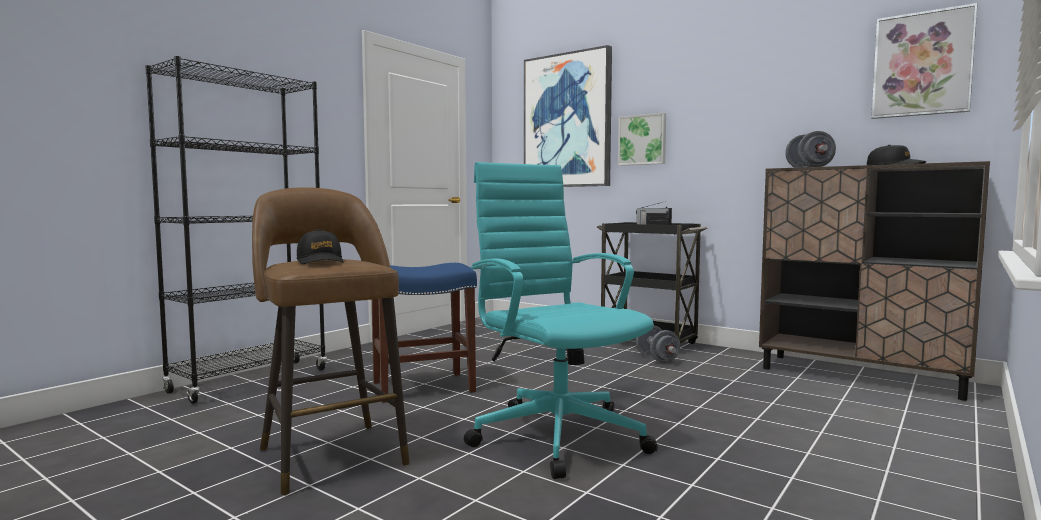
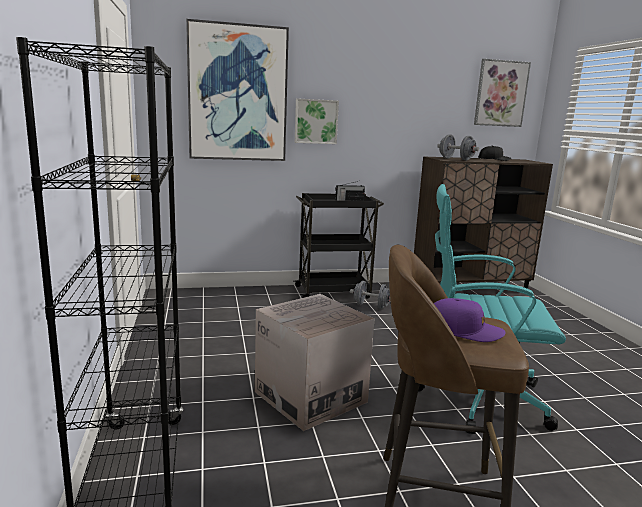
camera: 50 degrees left, 10 degrees up
black cap [297,229,344,264] -> purple cap [434,298,505,342]
blue stool [372,263,477,403] -> cardboard box [255,294,374,431]

